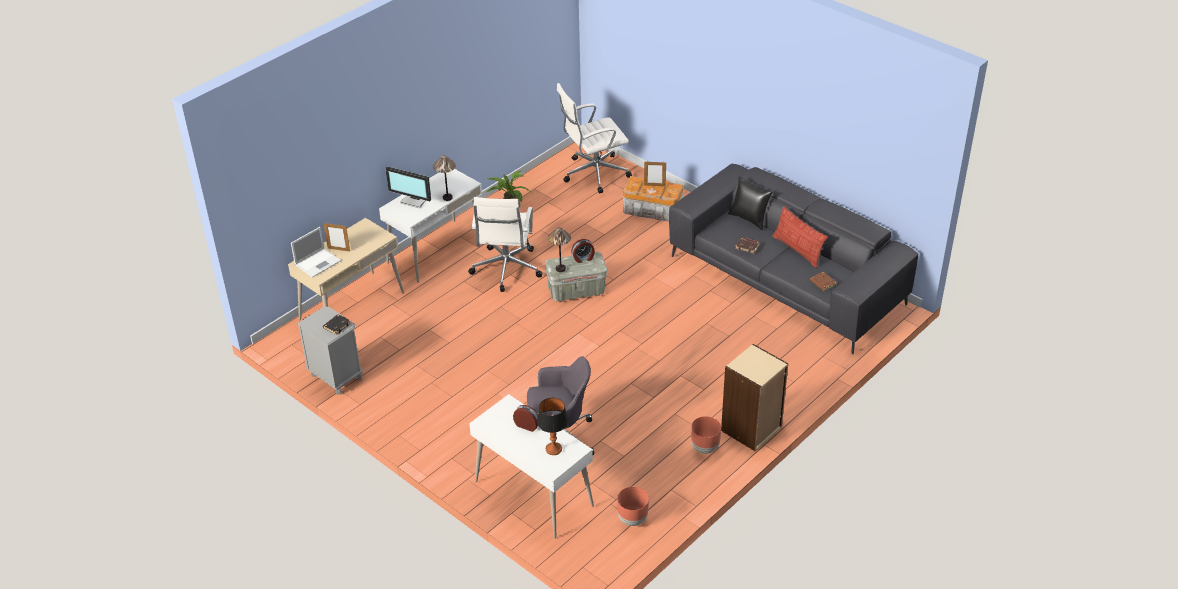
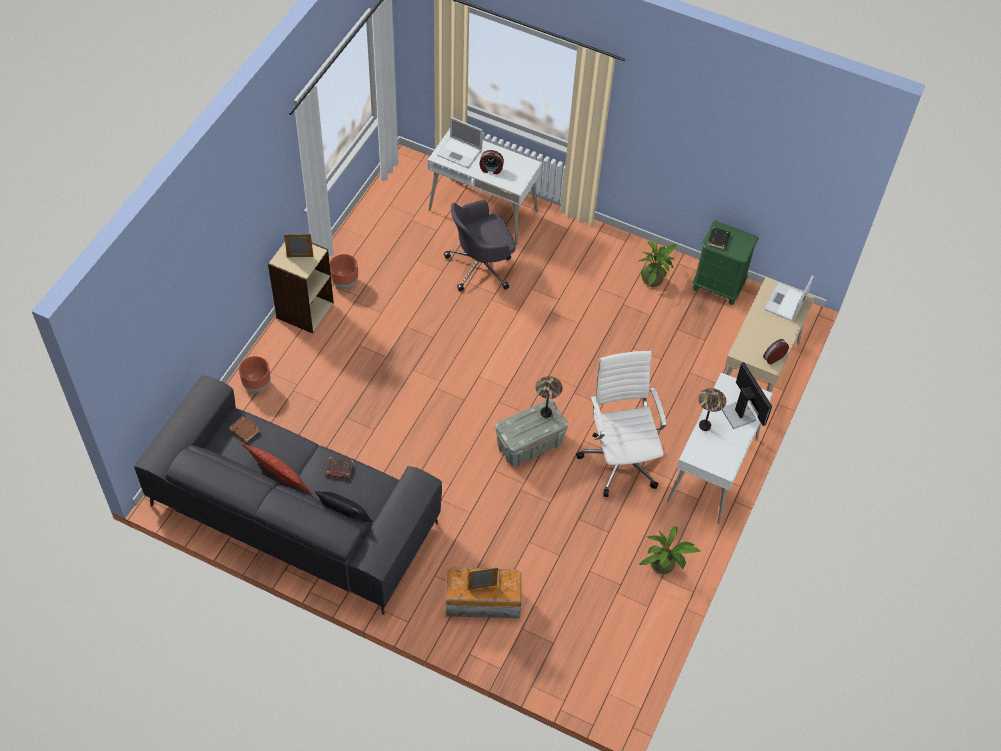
camera: 160 degrees right, 15 degrees up
grey nightstand [297,307,363,395] -> green nightstand [693,220,759,305]
picture frame [323,223,350,252] -> picture frame moved to [284,234,313,257]
monitor [386,166,431,208] -> monitor turned 60 degrees clockwise [722,362,772,429]
table lamp [537,398,568,455] -> laptop [437,117,483,168]
white office chair [557,83,632,193] -> none
alarm clock [572,239,595,263] -> alarm clock moved to [763,339,789,364]
brown planter [617,487,649,526] -> brown planter moved to [239,356,271,393]
none -> potted plant [638,241,677,287]

